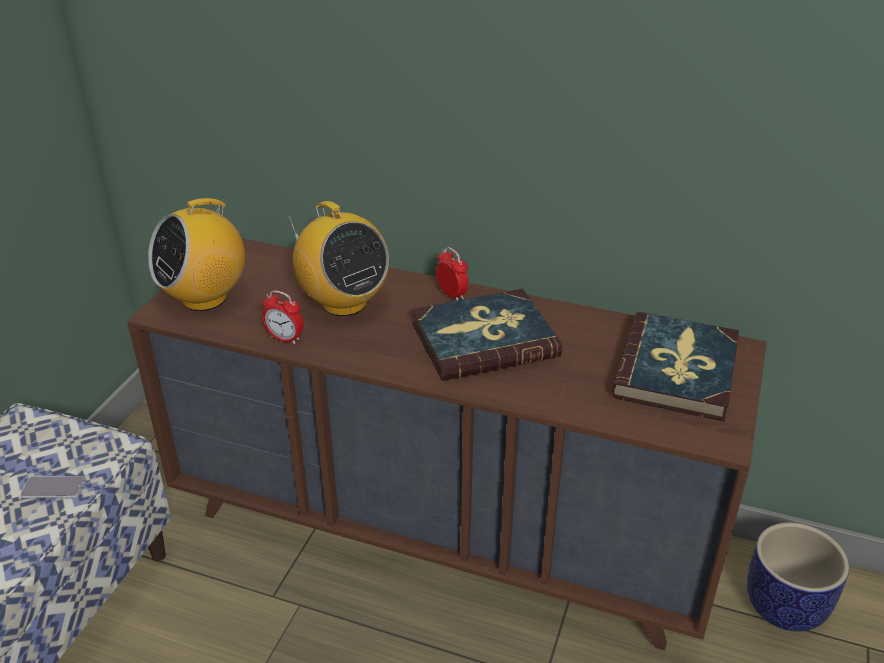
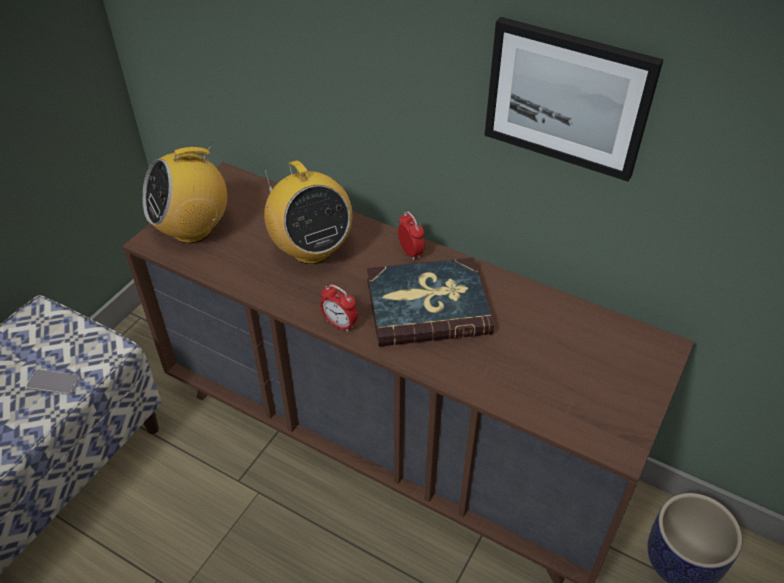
camera: 10 degrees right, 10 degrees up
alarm clock [262,290,304,344] -> alarm clock moved to [320,285,358,332]
book [612,312,739,422] -> none
none -> picture [484,17,664,182]

